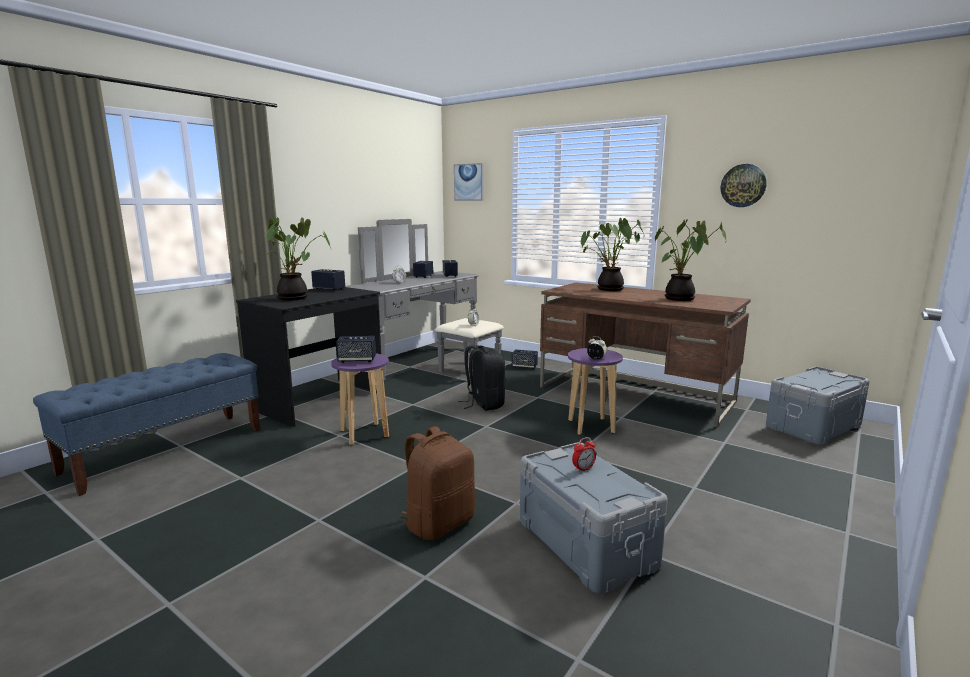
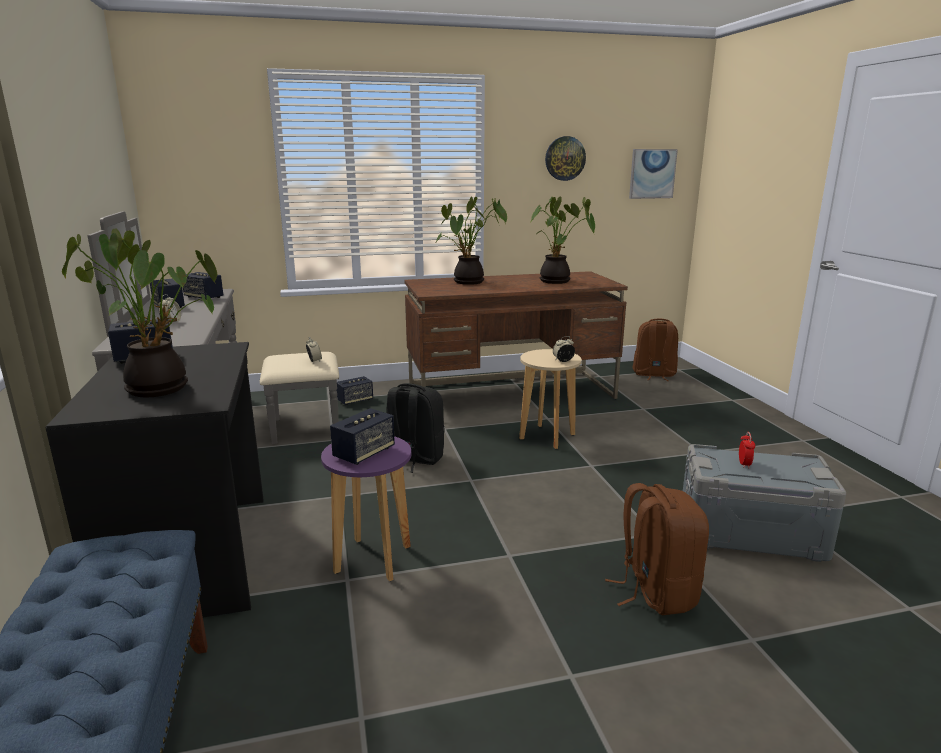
camera: 50 degrees left, 5 degrees up
picture [454,163,484,201] -> picture moved to [629,149,678,199]
purple stool [568,348,623,435] -> beige stool [519,349,582,449]
grey storage box [766,366,870,444] -> brown backpack [632,319,678,381]

